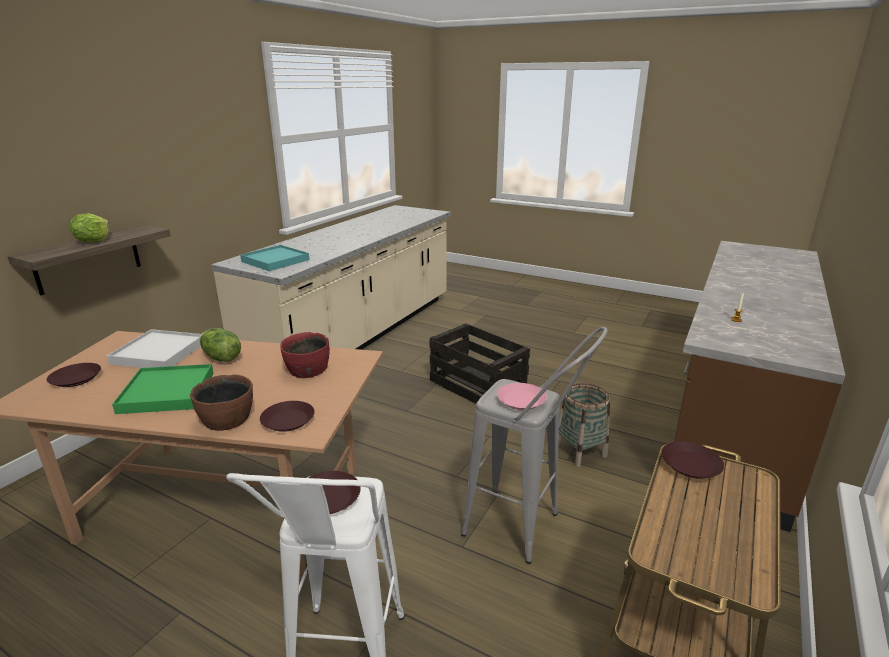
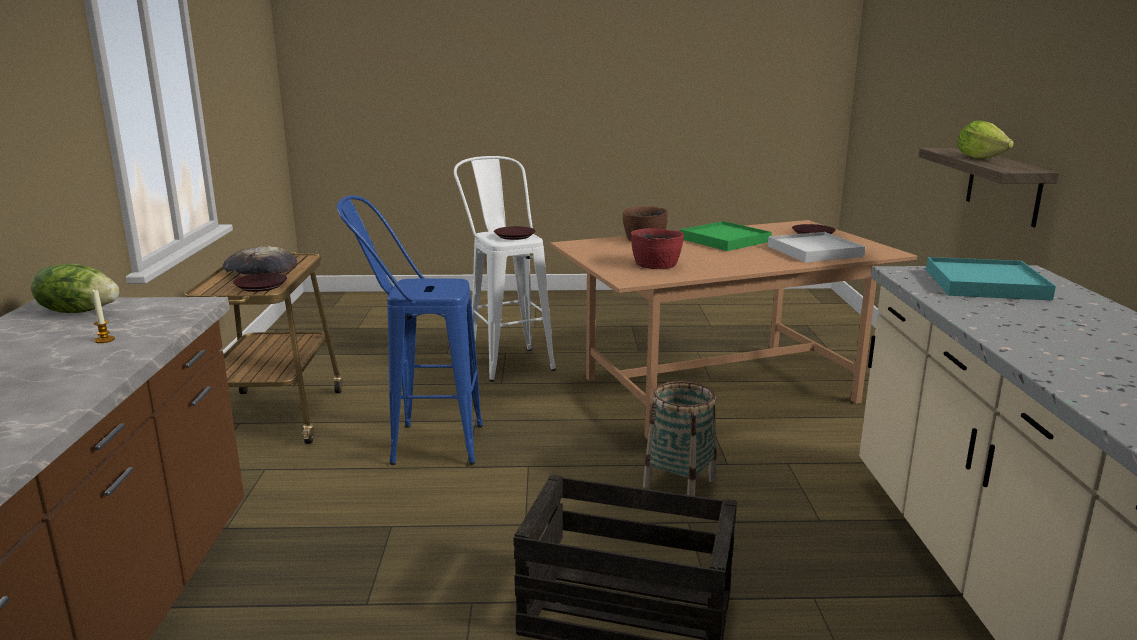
camera: 150 degrees right, 5 degrees down
lettuce [199,328,241,362] -> lettuce moved to [31,263,119,313]
brown plate [260,401,315,432] -> none
grey stool [461,327,608,564] -> blue stool [336,195,483,465]
pink plate [497,383,547,410] -> none
basket [558,383,610,467] -> basket moved to [643,381,717,496]
none -> bread [223,246,298,274]

